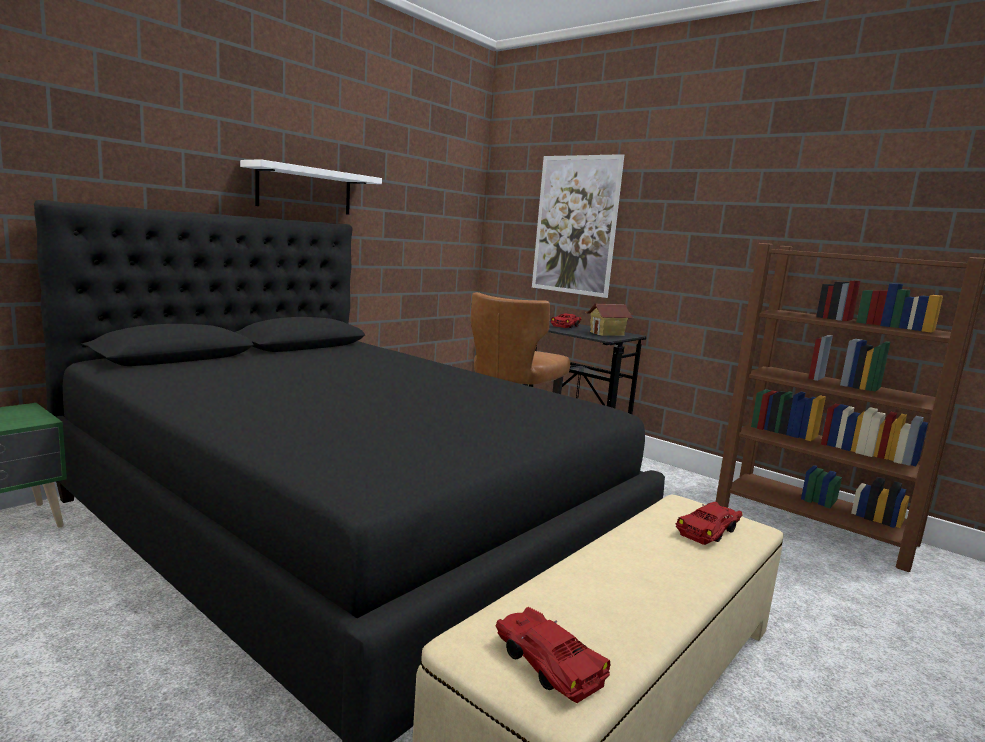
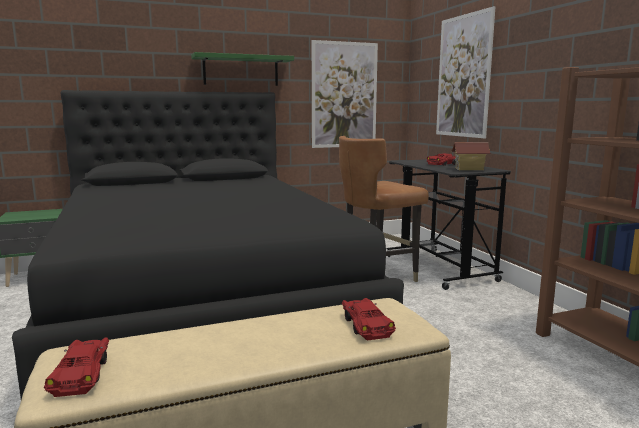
camera: 30 degrees right, 0 degrees up
white shelf [240,159,382,215] -> green shelf [191,52,294,86]
red toy car [676,502,743,545] -> red toy car turned 90 degrees counterclockwise [342,298,396,341]
none -> picture [312,40,378,148]

